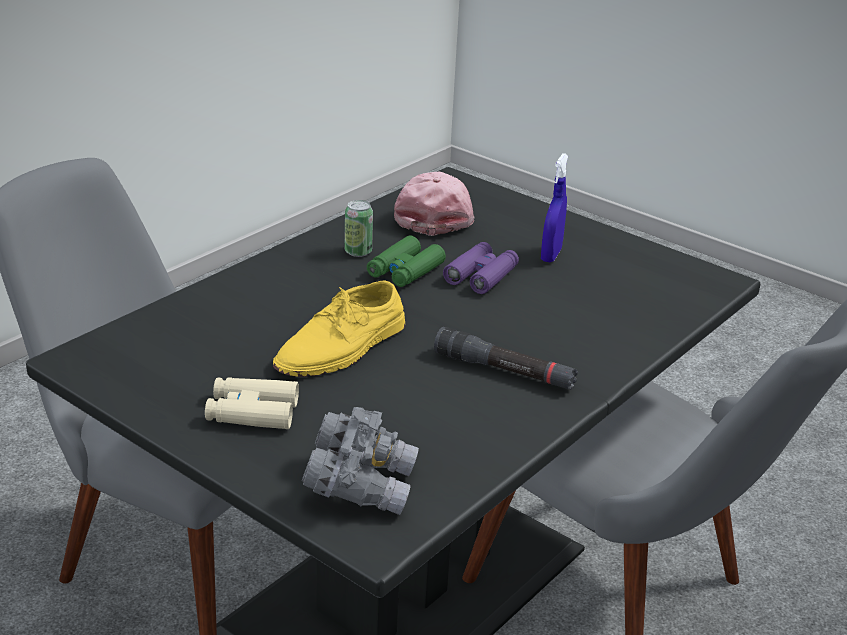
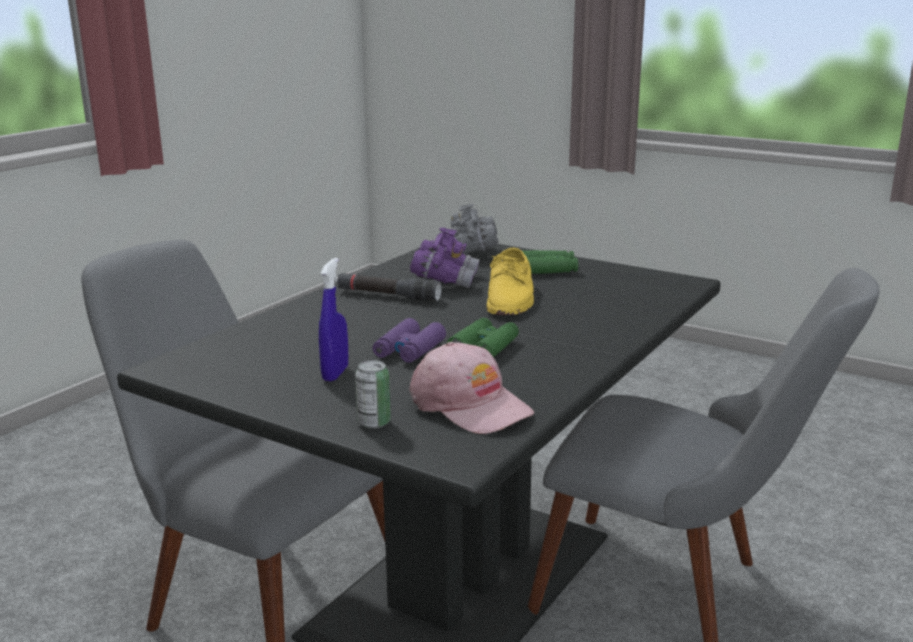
camera: 175 degrees right, 10 degrees down
beige binoculars [205,377,299,429] -> green binoculars [522,250,578,274]
yellow shoe [273,280,405,377] -> yellow shoe turned 150 degrees clockwise [486,248,534,315]
can [345,200,373,257] -> can moved to [355,360,391,429]
pink cap [394,172,474,236] -> pink cap turned 45 degrees counterclockwise [409,342,534,434]
none -> purple binoculars [410,228,480,288]

